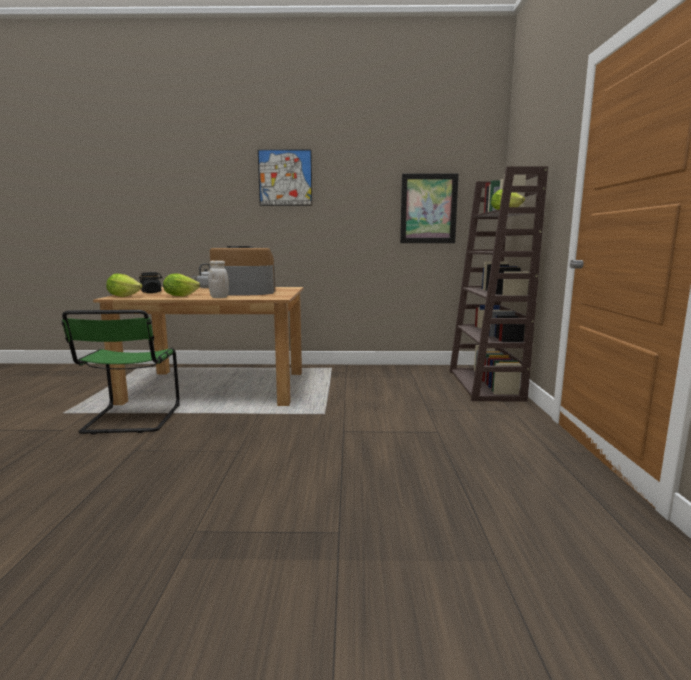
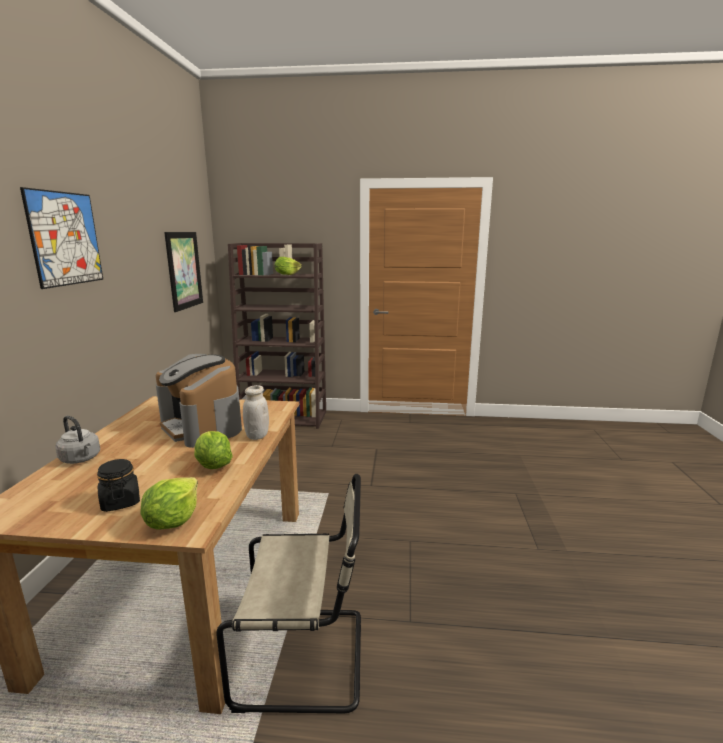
camera: 85 degrees left, 5 degrees up
green chair [61,310,180,434] -> beige chair [216,474,361,713]
coffee machine [209,246,275,295] -> coffee machine turned 45 degrees counterclockwise [156,354,242,448]

